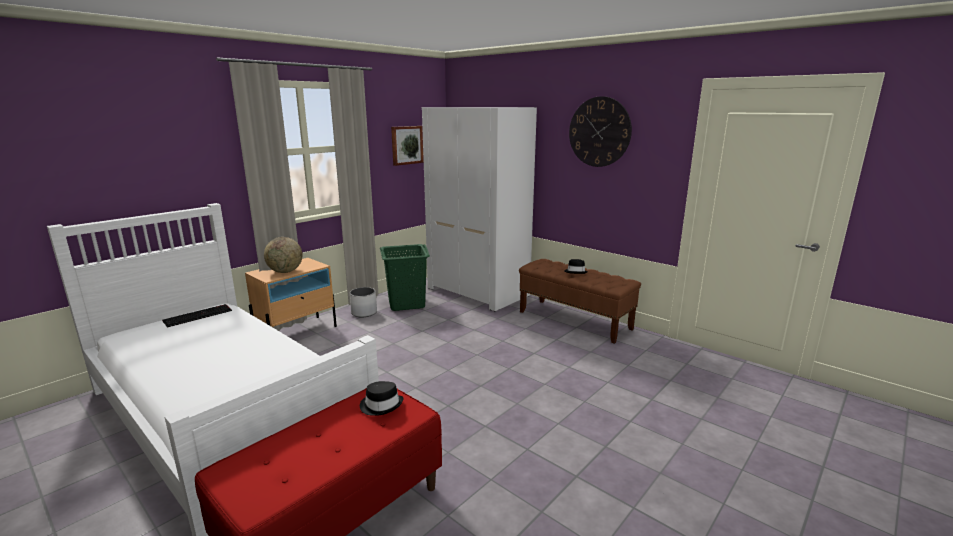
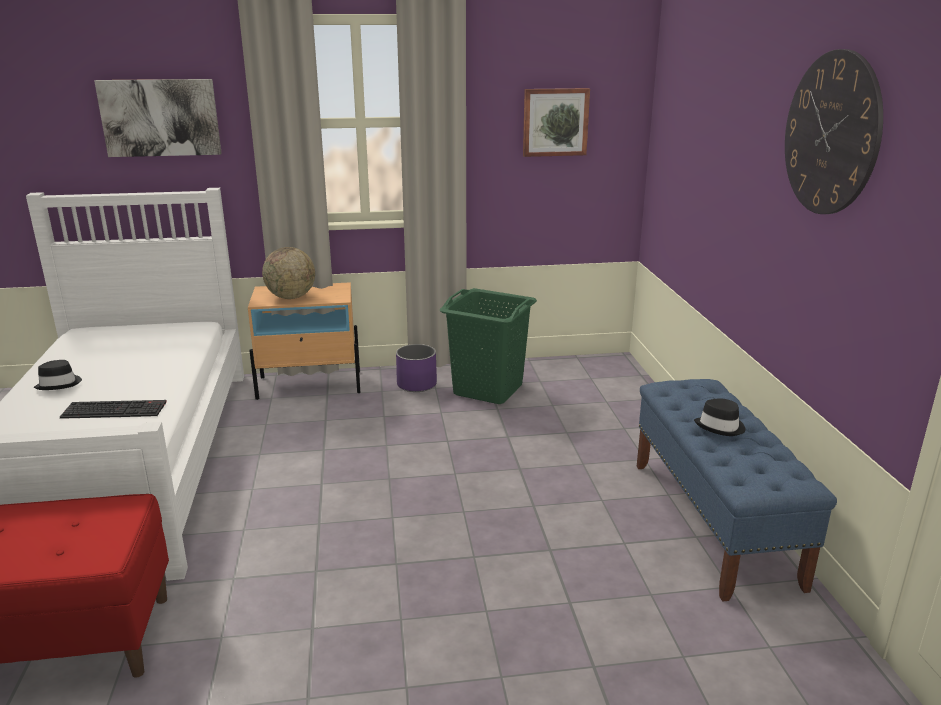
camera: 40 degrees right, 5 degrees up
keyboard [162,304,232,327] -> keyboard moved to [60,400,167,419]
white planter [350,287,377,317] -> purple planter [396,344,437,392]
black hat [360,381,404,416] -> black hat moved to [34,360,82,390]
white wardrobe [422,107,537,312] -> none
brown bench [519,259,641,344] -> blue bench [637,379,837,602]
none -> picture [94,79,222,157]

